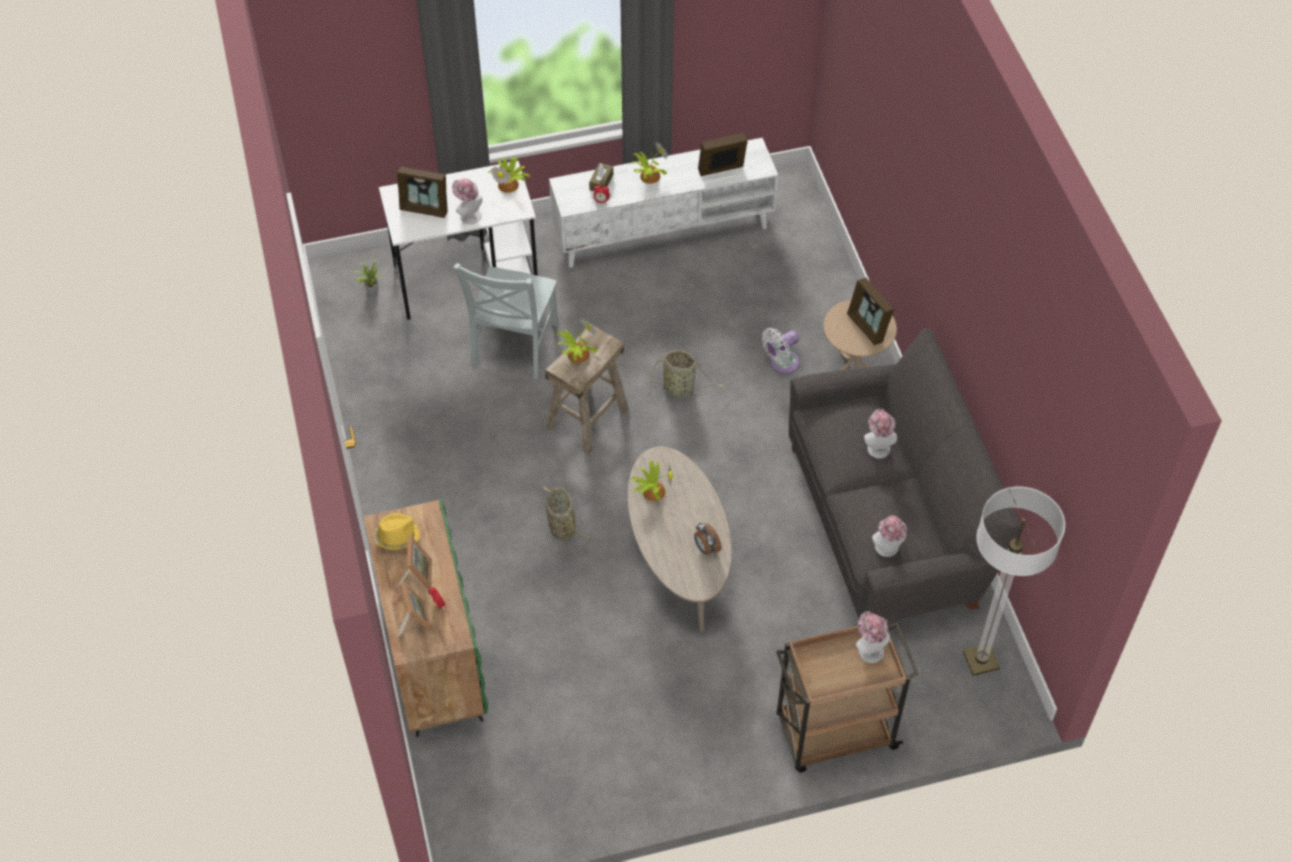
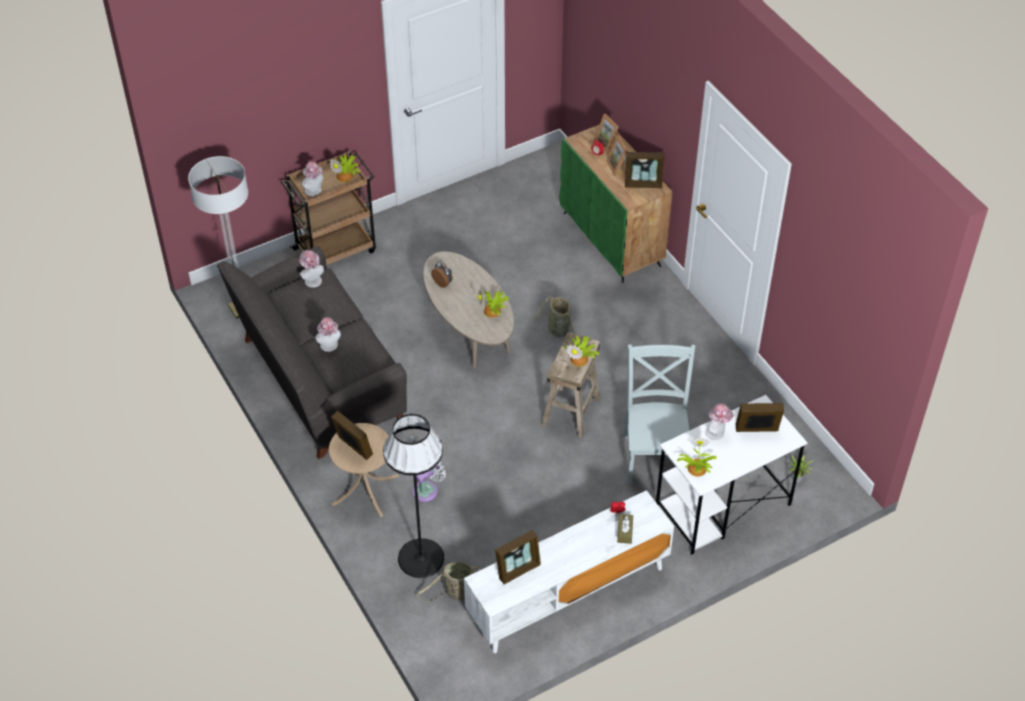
camera: 165 degrees right, 5 degrees down
yellow hat [374,513,420,551] -> picture frame [625,152,665,188]
potted plant [632,142,668,184] -> potted plant moved to [329,154,361,182]
basket [646,350,726,398] -> basket moved to [417,562,481,602]
none -> black floor lamp [383,414,444,578]

